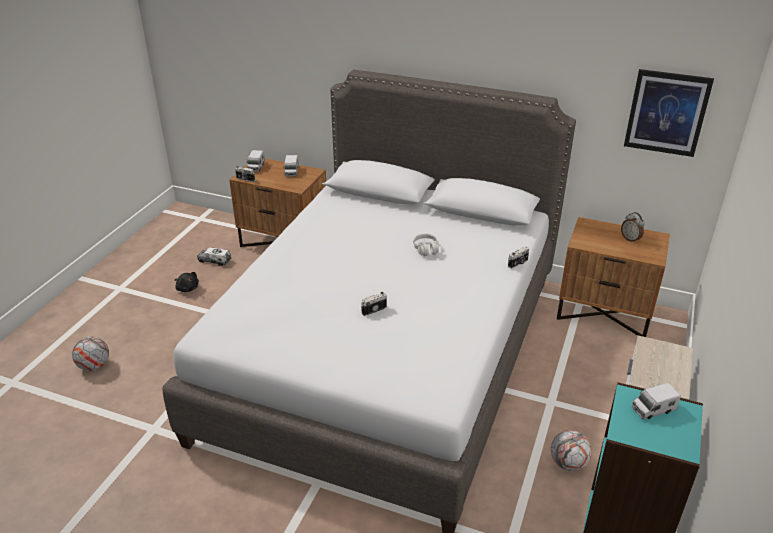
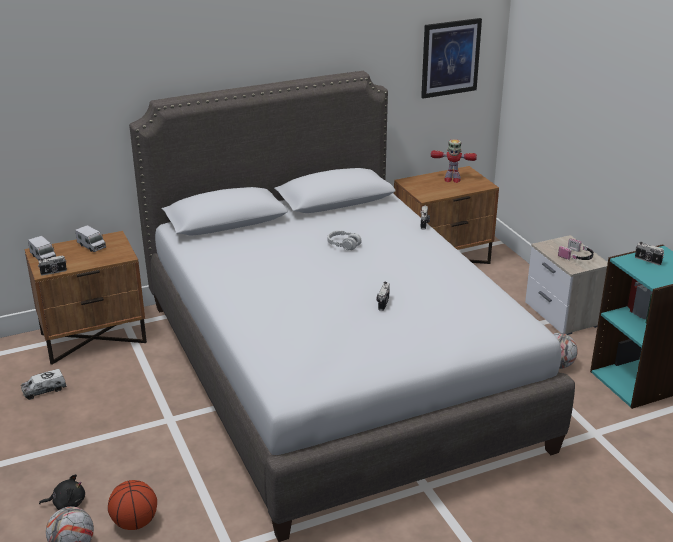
camera: 45 degrees left, 5 degrees down
black plush toy [175,272,199,292] -> black plush toy moved to [39,474,85,510]
alarm clock [621,212,645,243] -> toy robot [431,139,477,183]
toy truck [632,383,681,419] -> camera [635,242,664,265]
none -> basketball [108,480,157,530]
none -> headphones [558,239,594,260]

